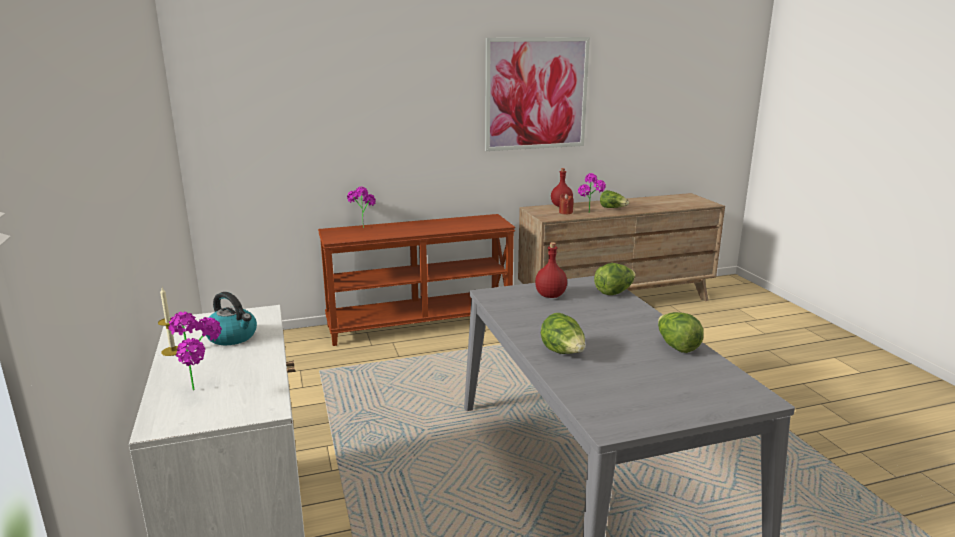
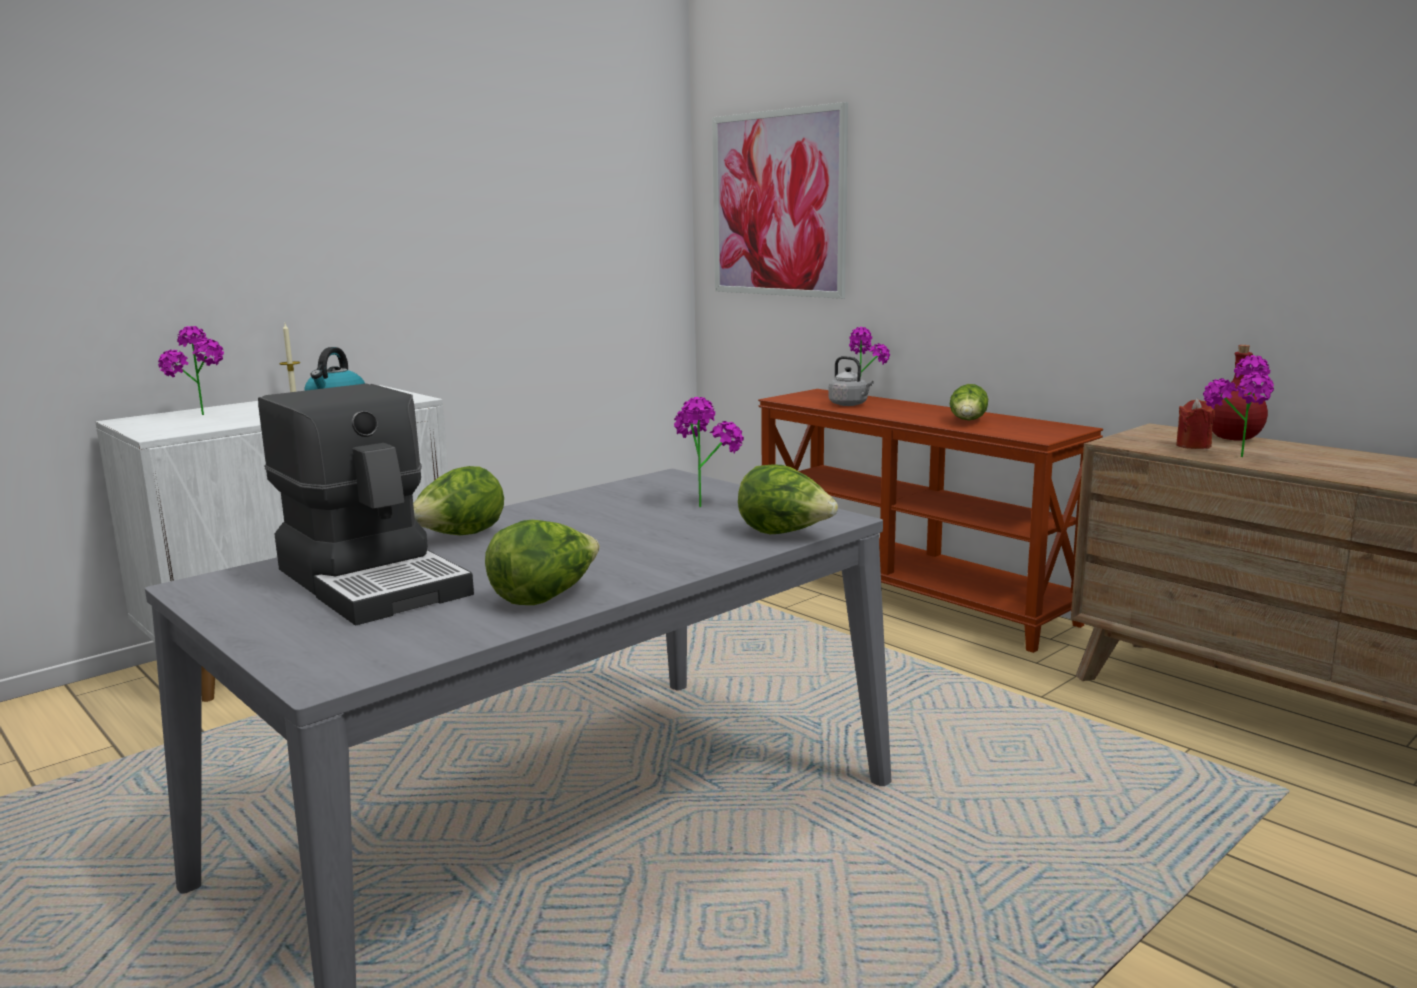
camera: 65 degrees right, 5 degrees down
picture [485,37,590,151] -> picture moved to [712,102,848,299]
red bottle [535,242,567,298] -> potted plant [674,397,744,507]
lettuce [600,190,629,208] -> lettuce moved to [950,384,988,420]
none -> coffee machine [258,384,474,625]
none -> grey kettle [828,356,874,406]

